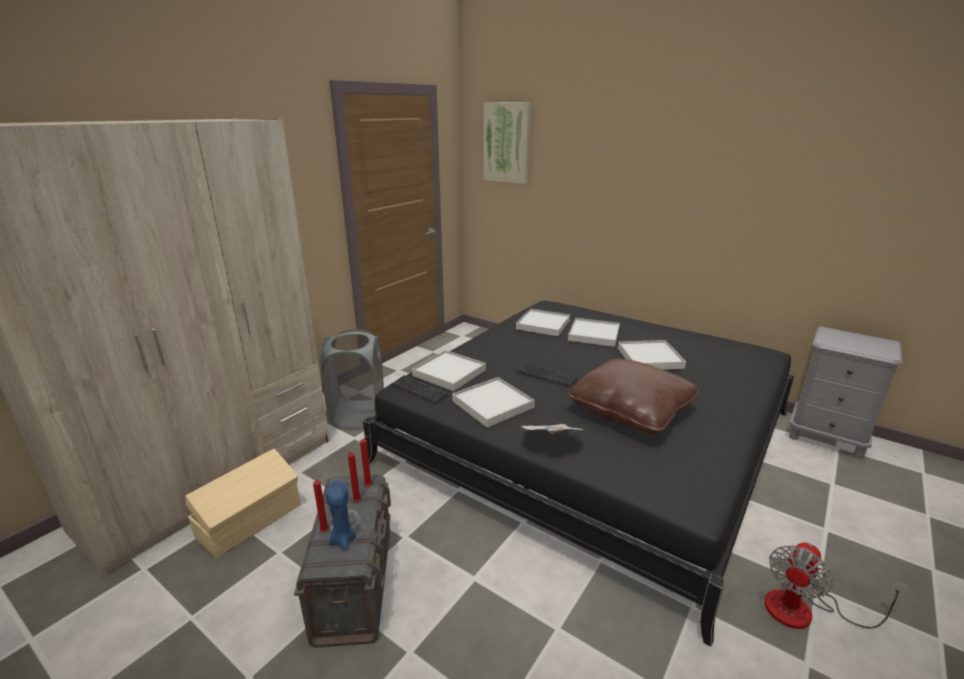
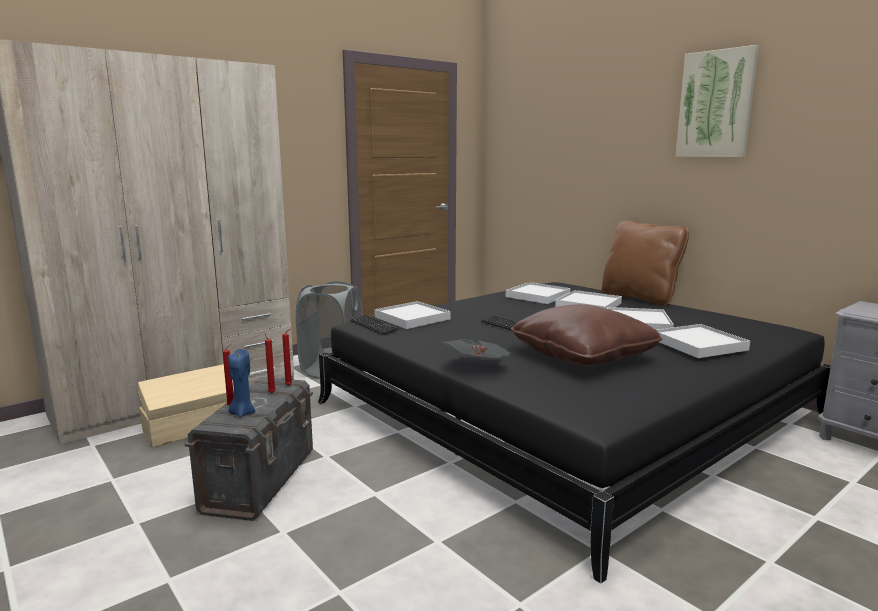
camera: 15 degrees right, 10 degrees down
white tray [452,377,535,428] -> white tray moved to [657,324,750,358]
picture [484,102,531,184] -> picture moved to [676,45,759,157]
fan [764,542,908,629] -> none
none -> brown pillow [601,221,689,306]

